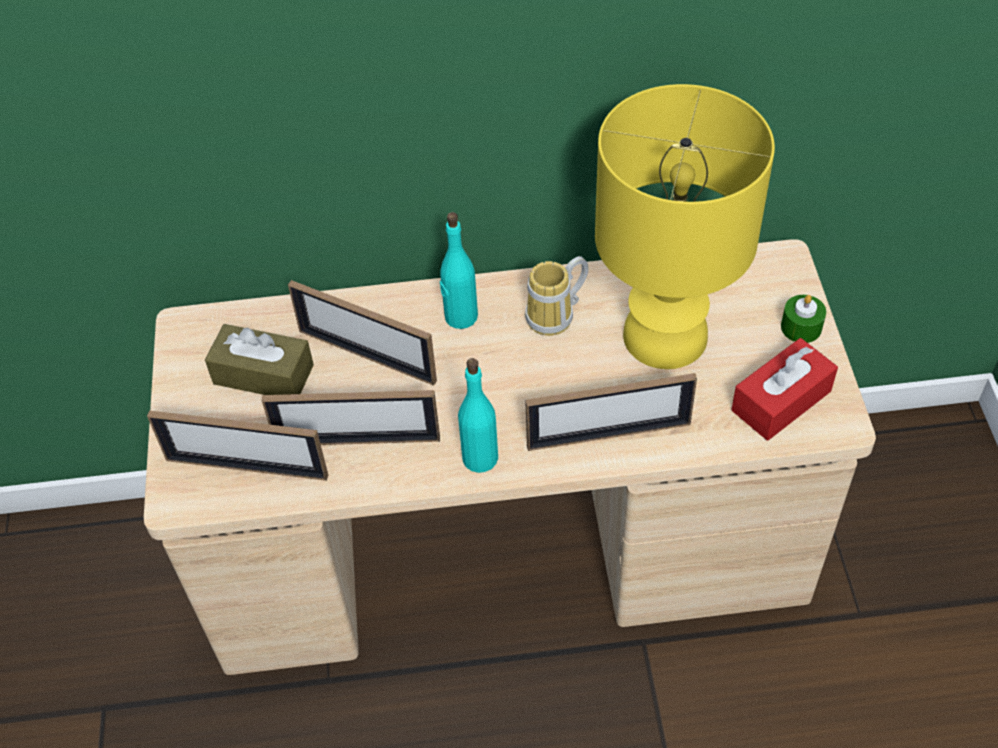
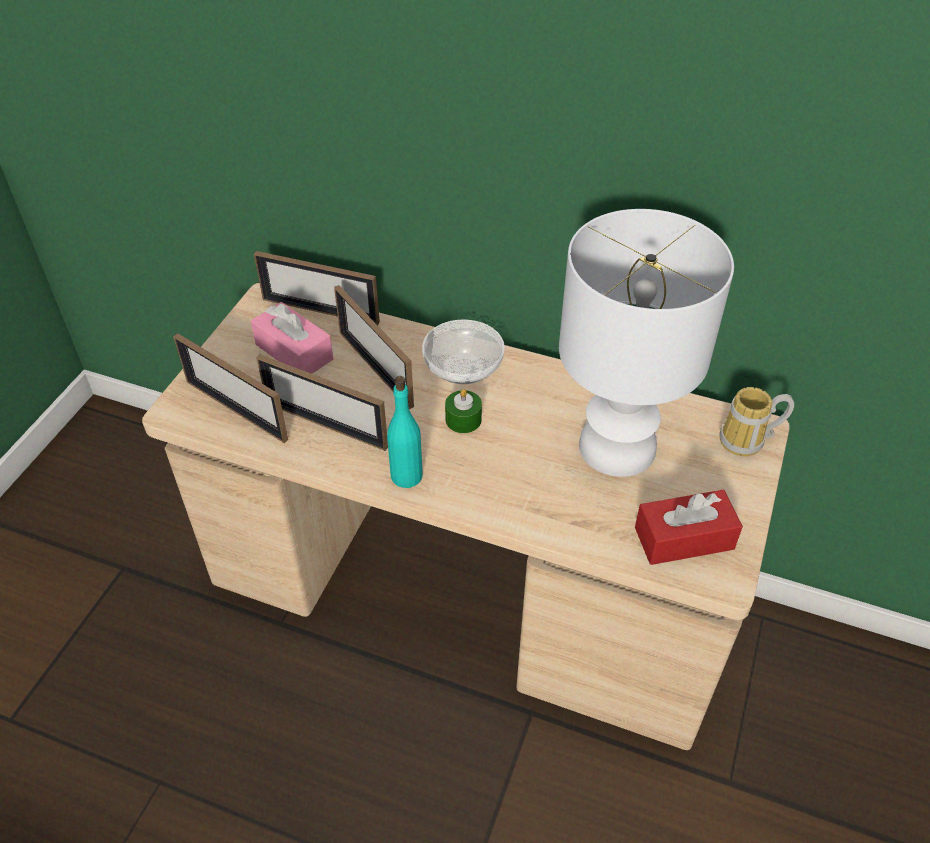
camera: 25 degrees right, 5 degrees down
brown tissue box [205,324,314,395] -> pink tissue box [251,302,333,374]
turquoise bottle [440,212,478,329] -> bowl [422,319,505,384]
mug [525,256,589,336] -> mug moved to [719,387,794,456]
picture frame [525,373,697,451] -> picture frame moved to [254,251,380,325]
yellow table lamp [595,84,775,369] -> white table lamp [559,209,734,477]
green candle [781,295,826,343] -> green candle moved to [445,389,482,433]

